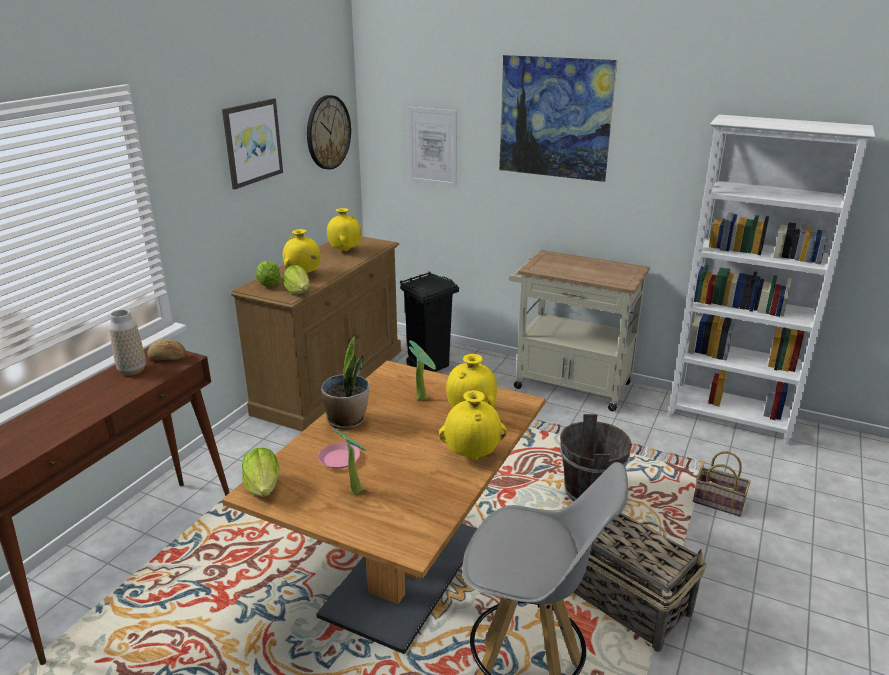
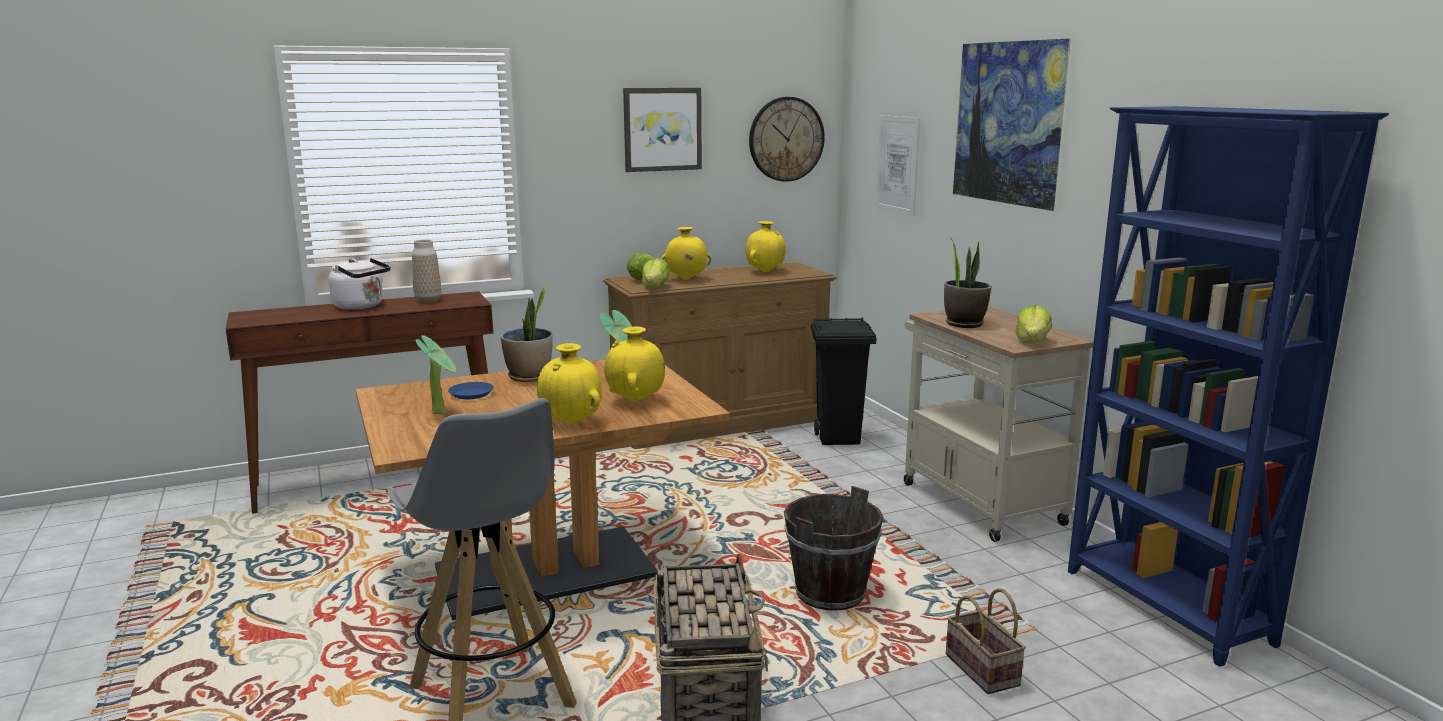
camera: 40 degrees right, 10 degrees down
bread [147,339,186,360] -> none
lettuce [242,448,279,497] -> lettuce moved to [1016,305,1052,343]
pink plate [318,443,360,469] -> blue plate [448,382,494,399]
white bookcase [668,115,875,445] -> blue bookcase [1068,106,1389,667]
none -> white kettle [329,258,390,310]
none -> potted plant [944,239,992,328]

